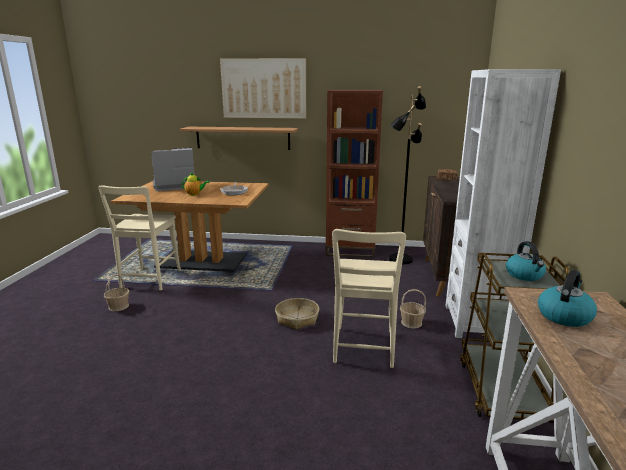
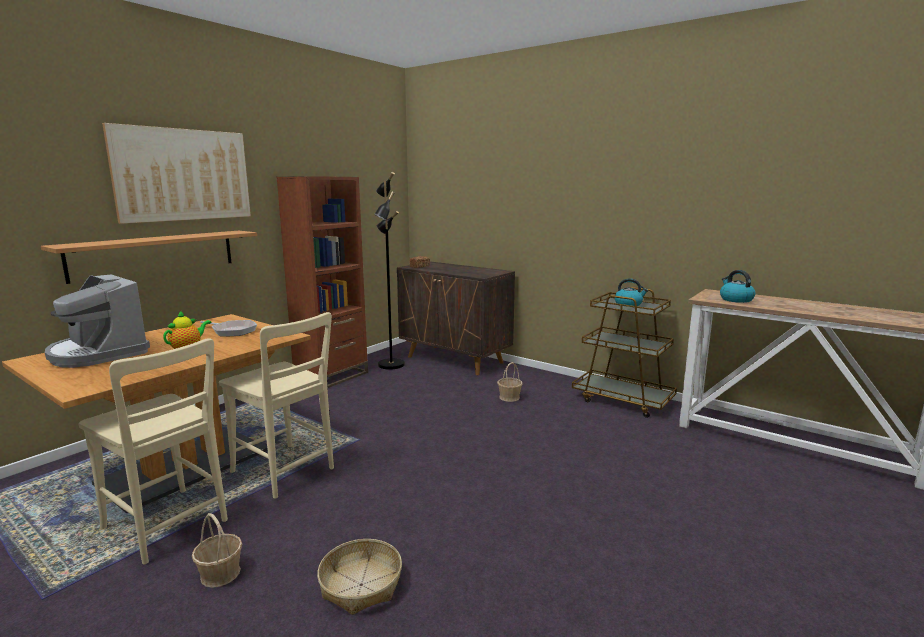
camera: 60 degrees left, 5 degrees down
coffee machine [151,148,195,191] -> coffee machine turned 60 degrees counterclockwise [45,275,150,368]
basket [275,298,319,329] -> basket moved to [317,539,402,615]
beige chair [332,229,406,368] -> beige chair moved to [219,312,334,499]
white bookcase [445,69,561,338] -> none

